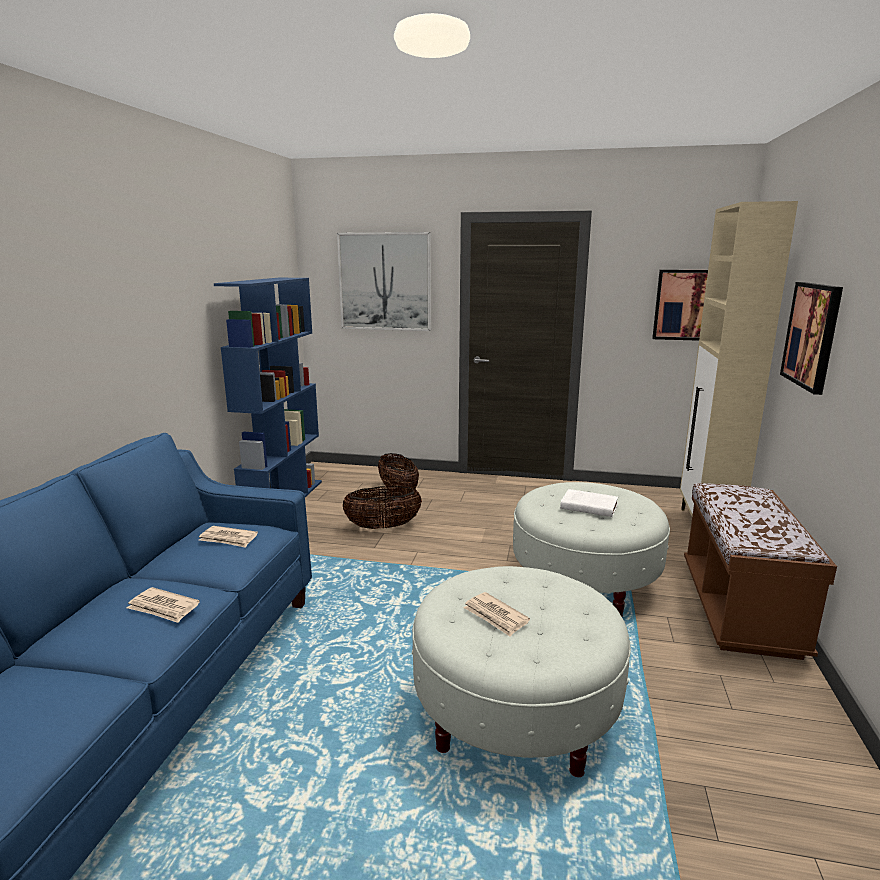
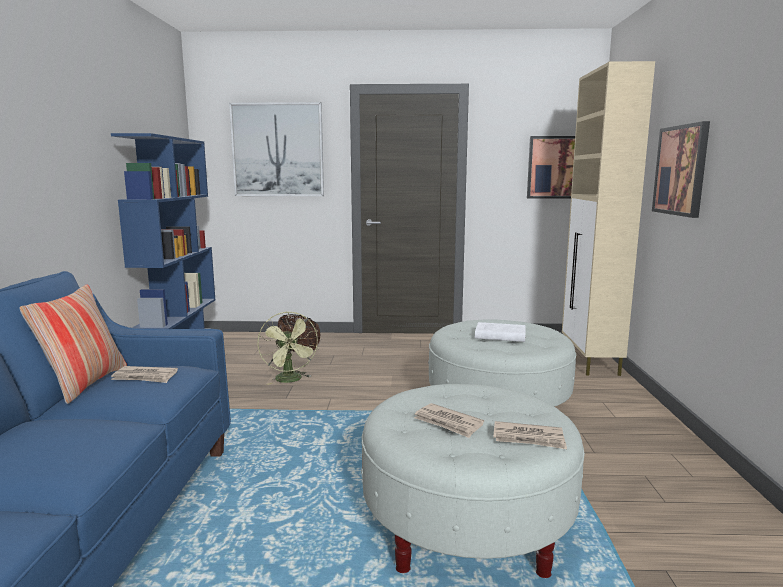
camera: 10 degrees left, 5 degrees down
newspaper [127,587,200,623] -> newspaper moved to [493,421,567,449]
basket [342,486,422,529] -> green fan [257,312,319,385]
brown bench [684,483,837,660] -> none
none -> pillow [19,285,127,404]

